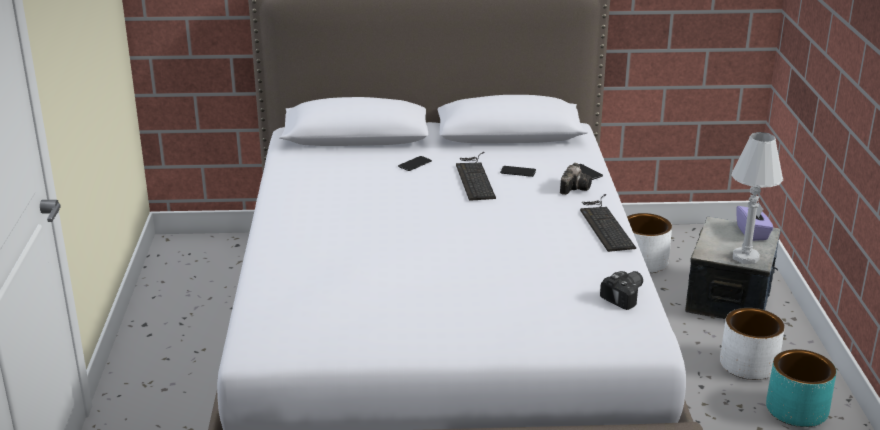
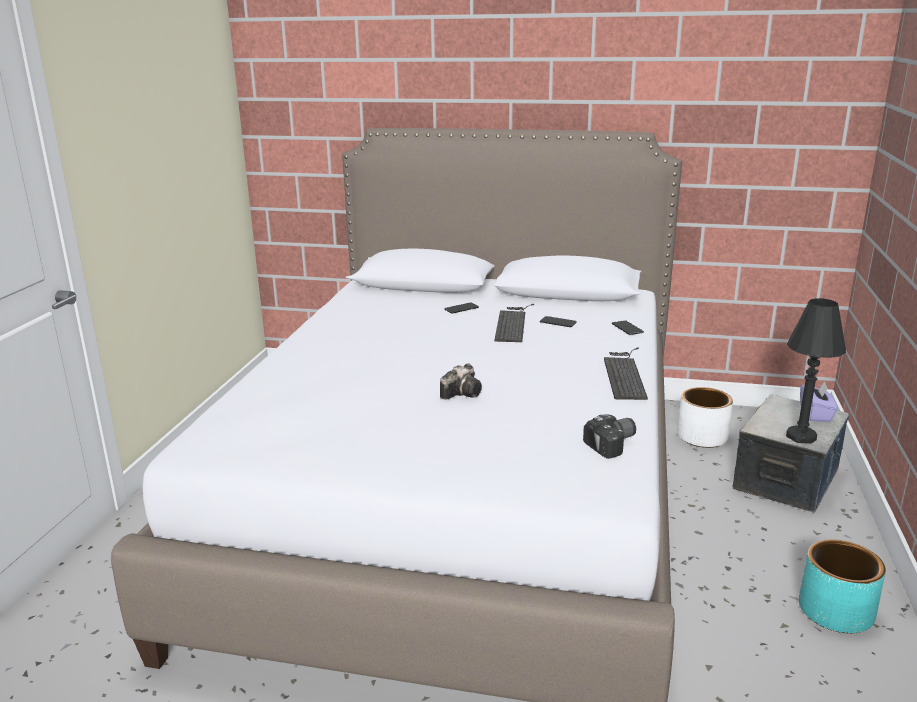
camera: 15 degrees right, 5 degrees down
camera [560,163,592,195] -> camera moved to [440,363,482,400]
white planter [720,308,785,380] -> none
white table lamp [732,132,783,264] -> black table lamp [786,298,846,444]

